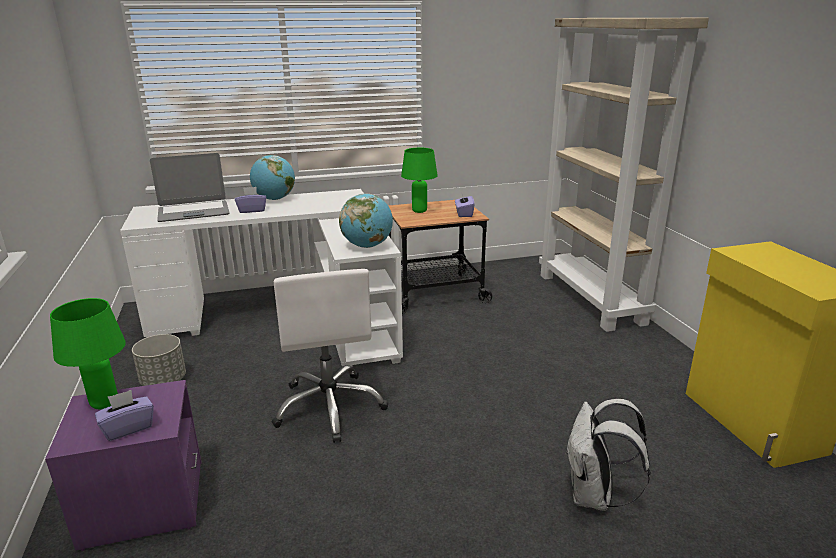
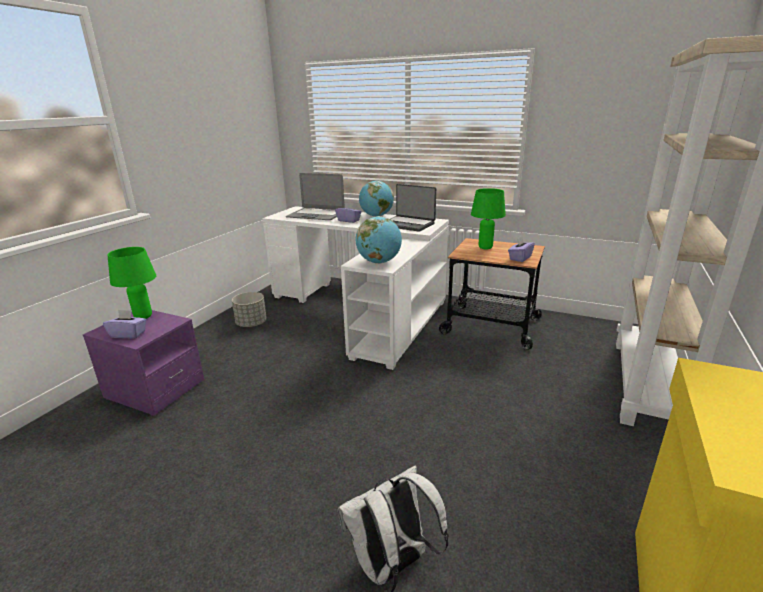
camera: 40 degrees right, 0 degrees up
white office chair [272,269,388,443] -> none
none -> laptop [390,184,436,232]

